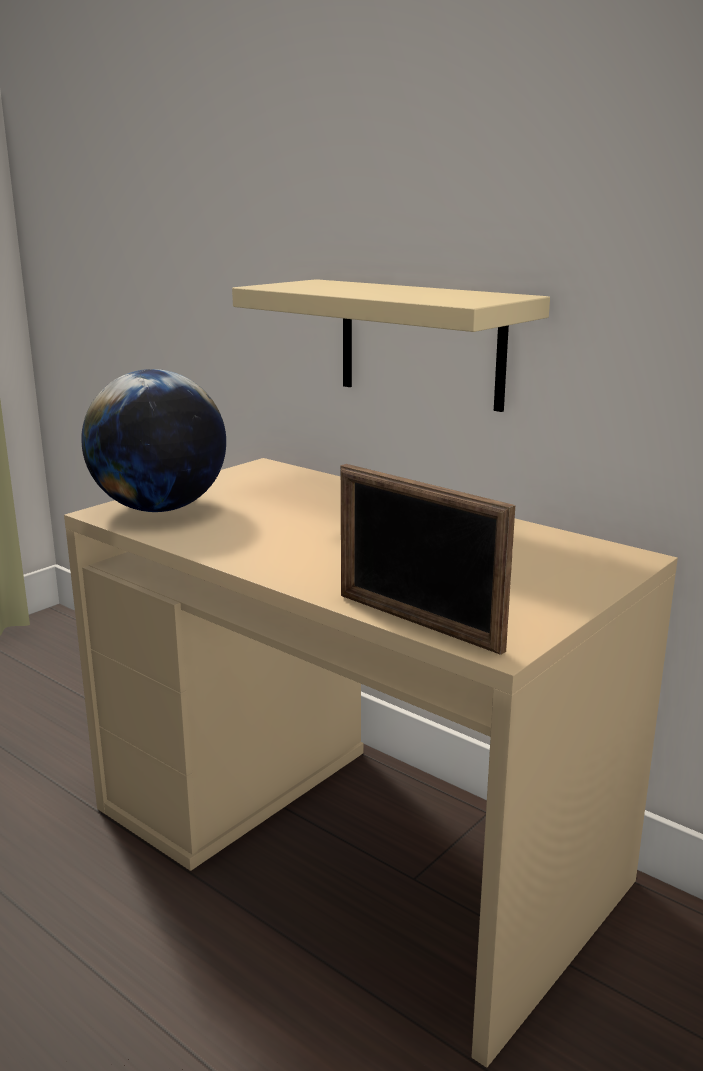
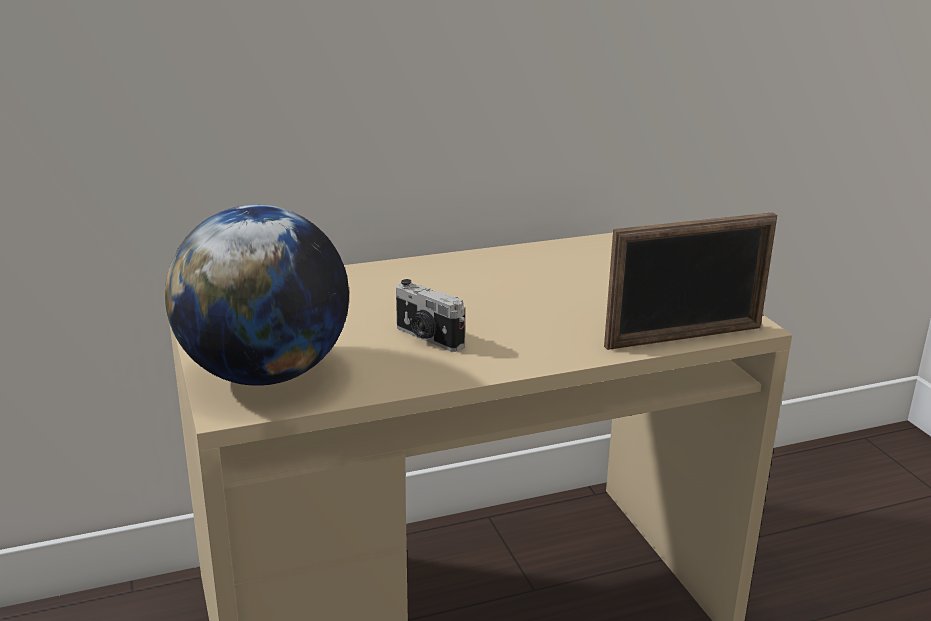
camera: 60 degrees left, 5 degrees up
beige shelf [232,279,550,412] -> none
none -> camera [396,279,465,352]

